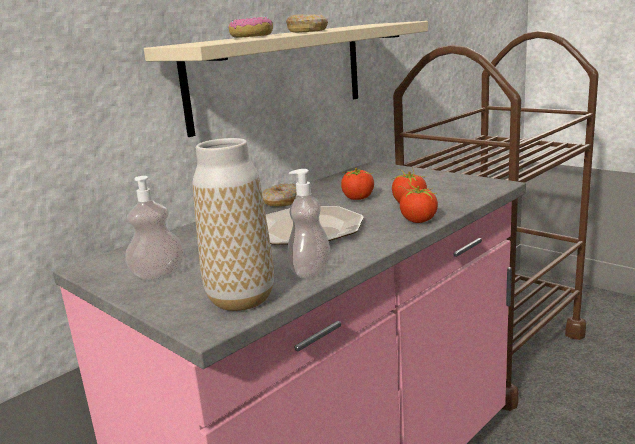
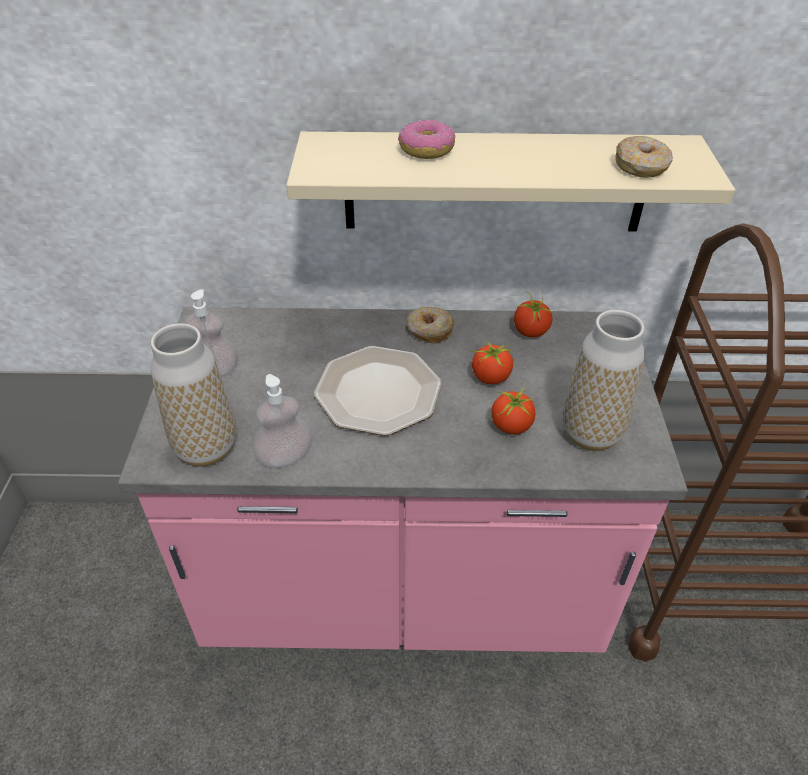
camera: 45 degrees right, 25 degrees up
donut [286,14,328,33] -> donut moved to [615,136,673,178]
tomato [399,182,438,223] -> tomato moved to [514,292,554,338]
none -> vase [562,310,645,451]

